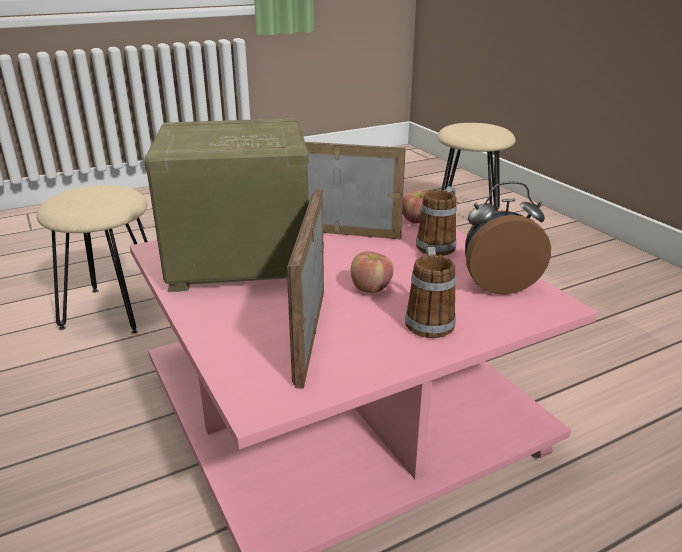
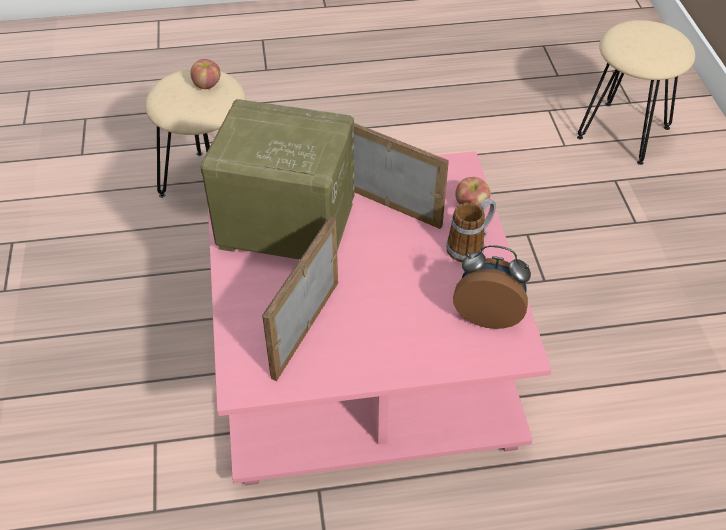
camera: 20 degrees right, 20 degrees up
apple [351,251,393,293] -> apple moved to [190,59,221,89]
mug [405,247,456,338] -> none

